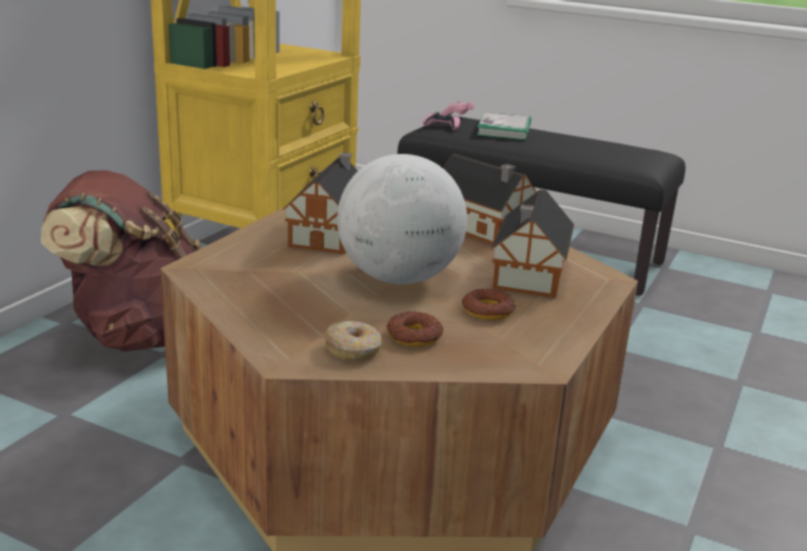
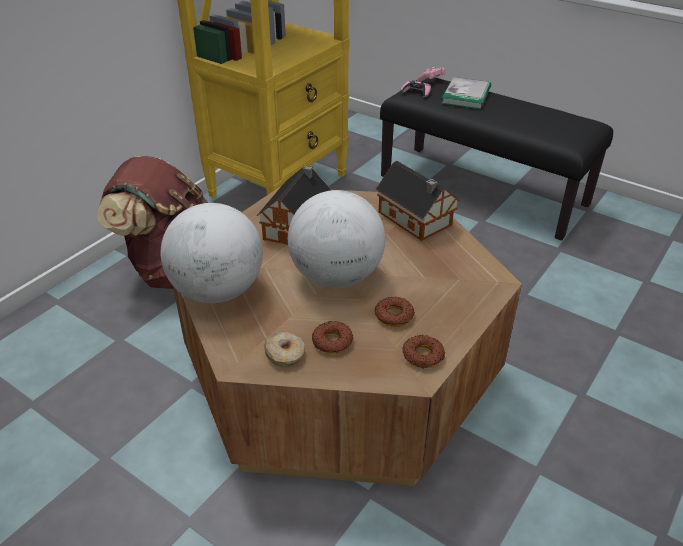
camera: 10 degrees right, 15 degrees up
toy house [490,189,574,298] -> none
none -> globe [160,203,263,303]
none -> donut [403,335,445,369]

